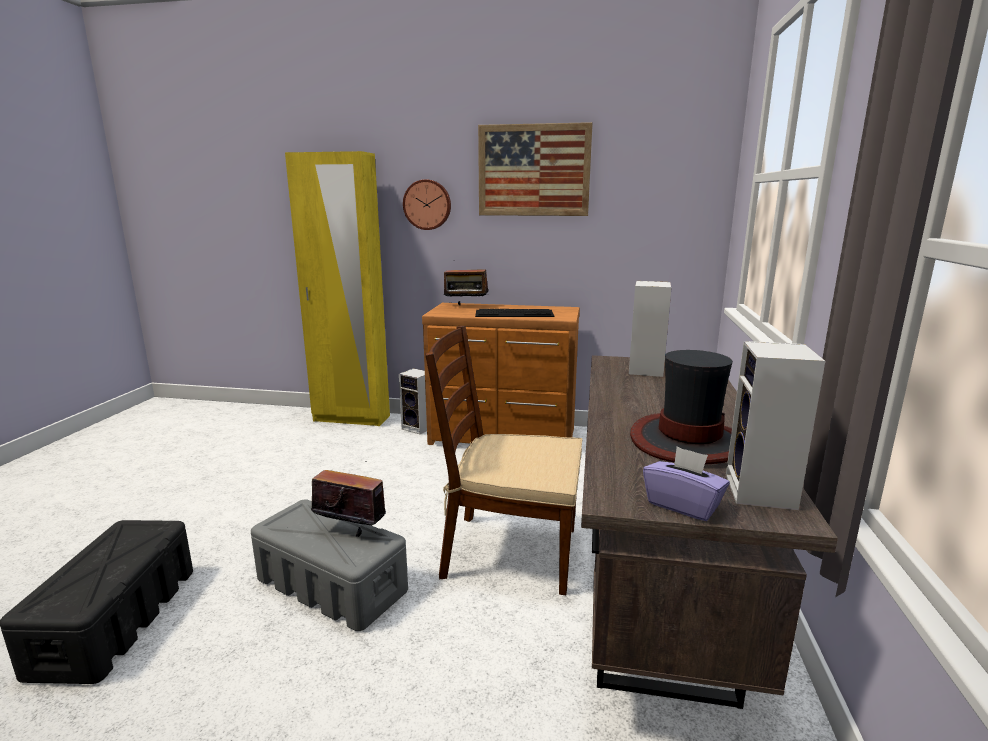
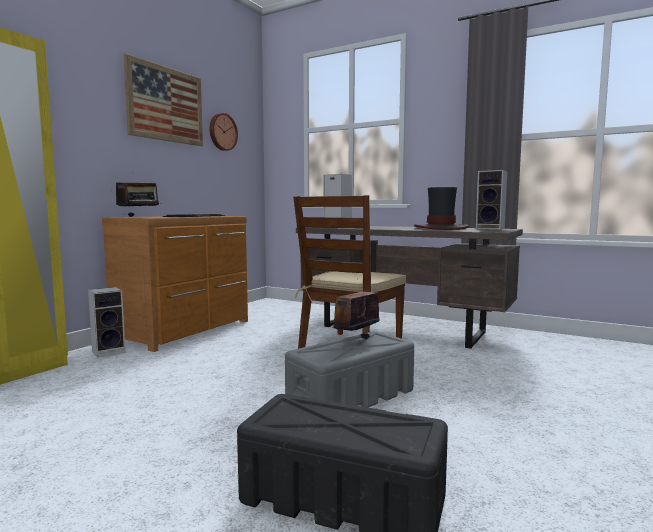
camera: 70 degrees left, 10 degrees down
wall clock [403,179,451,230] -> wall clock moved to [210,113,238,151]
purple tissue box [643,447,730,521] -> none

